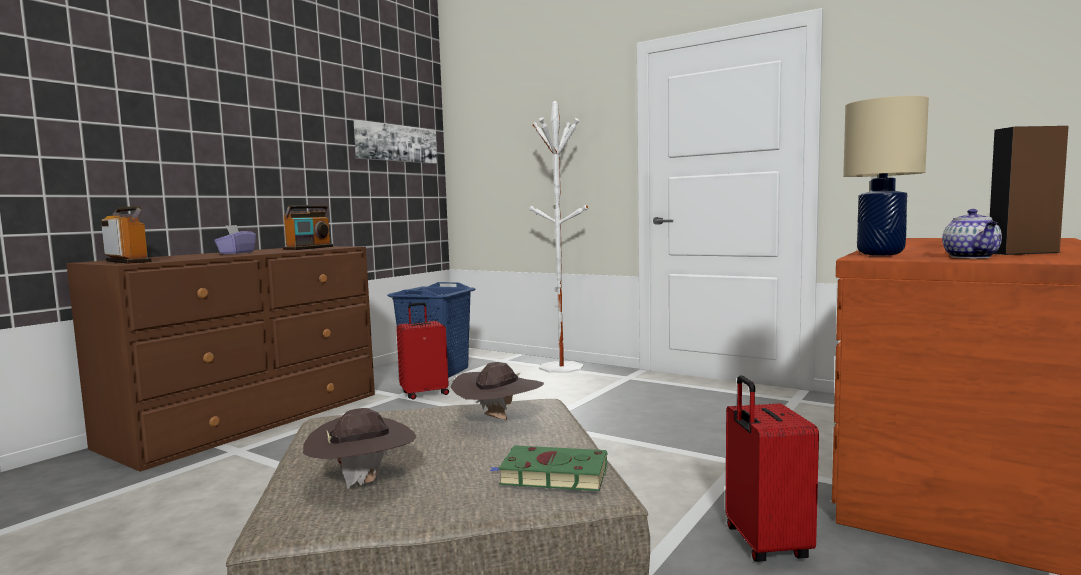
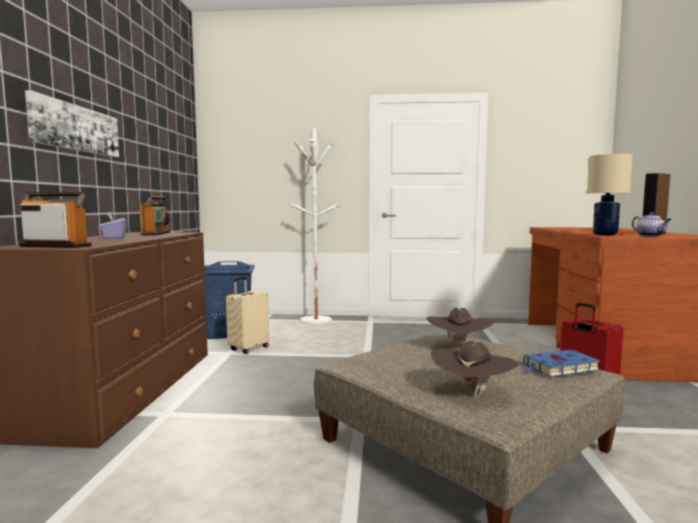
camera: 30 degrees left, 0 degrees up
picture [354,120,437,164] -> picture moved to [25,90,119,157]
red suitcase [396,302,449,400] -> beige suitcase [226,277,269,354]
green book [489,445,608,491] -> blue book [523,350,600,377]

